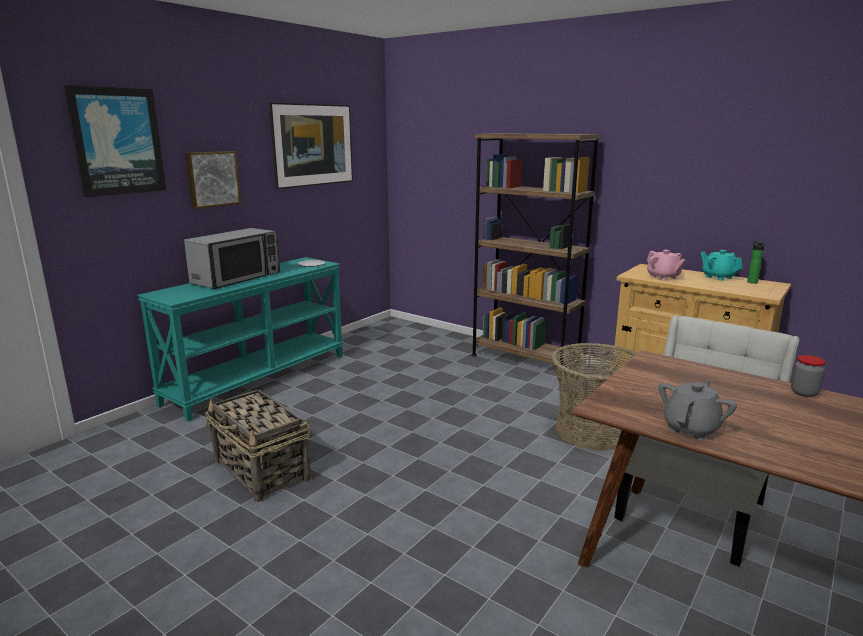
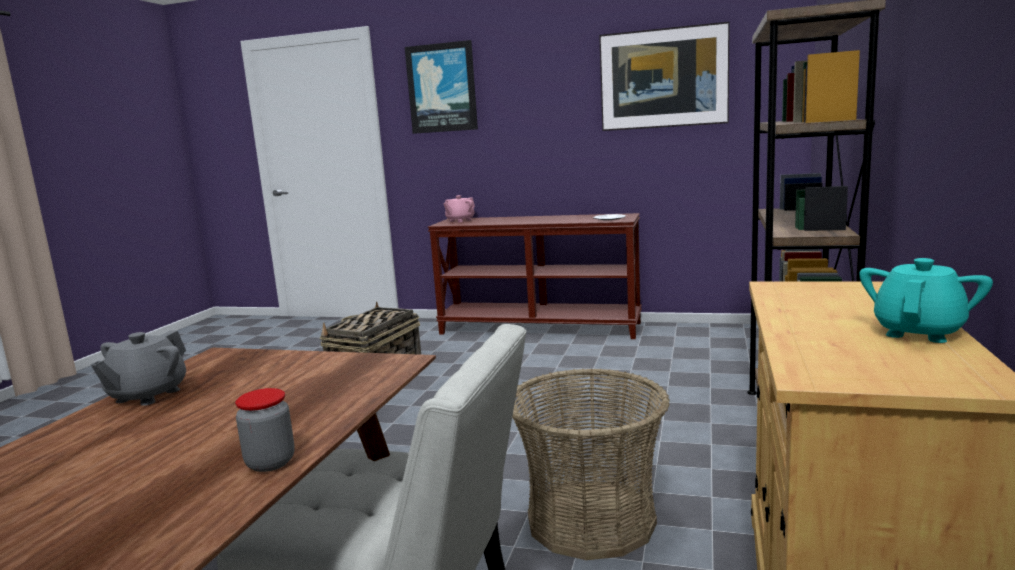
camera: 70 degrees right, 5 degrees down
turquoise console table [137,257,344,422] -> brown console table [428,213,642,339]
microwave [184,228,280,289] -> none
picture [185,151,241,209] -> none
pink teapot [647,250,686,280] -> pink teapot moved to [443,195,475,222]
grey teapot [658,380,737,440] -> grey teapot turned 90 degrees clockwise [91,330,186,406]
bottle [747,241,764,284] -> none

